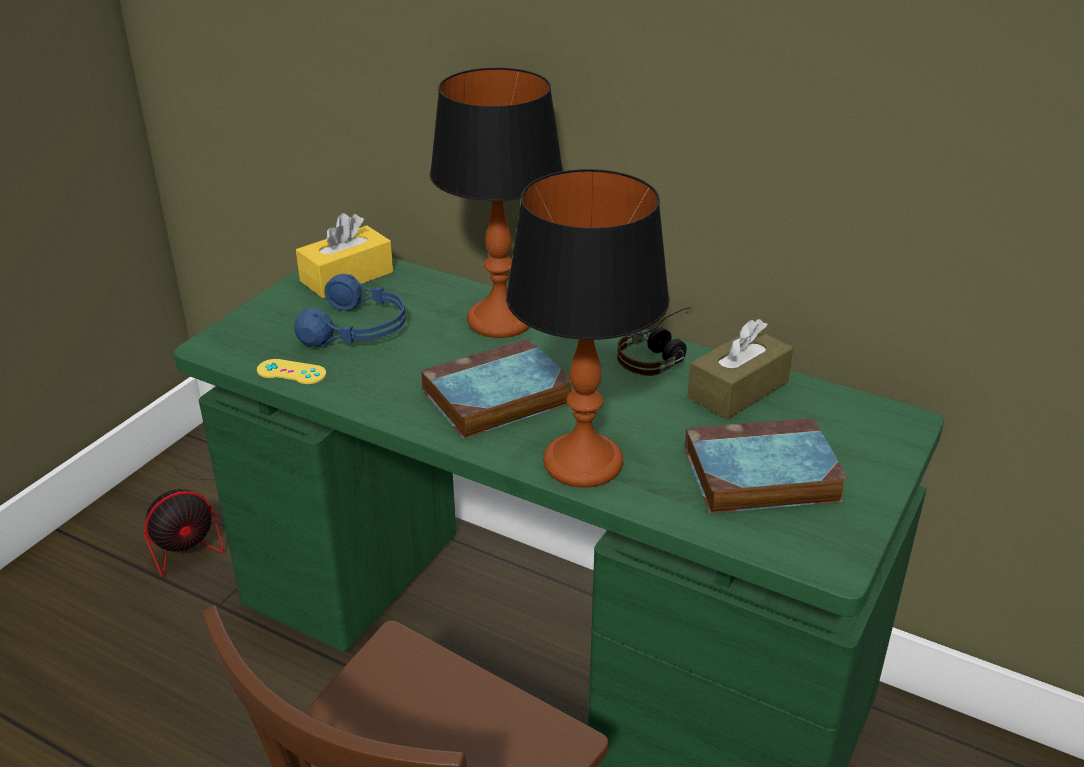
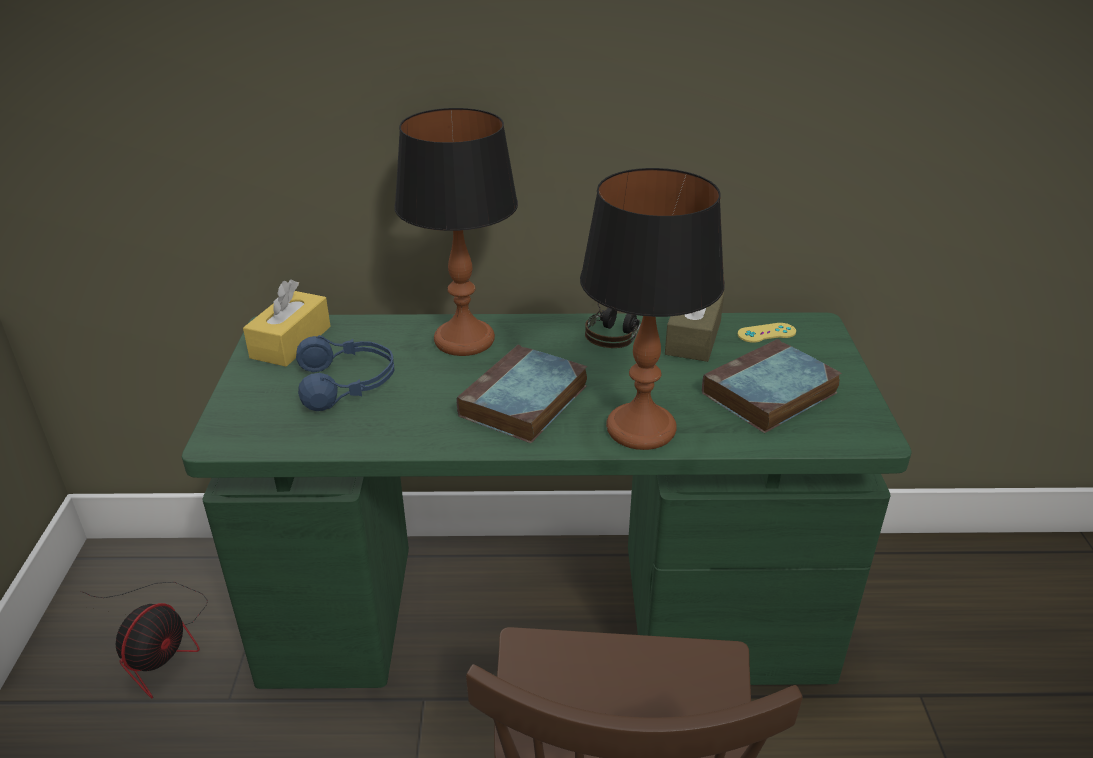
camera: 30 degrees left, 0 degrees up
yellow game controller [257,359,326,384] -> yellow game controller moved to [738,323,796,343]

